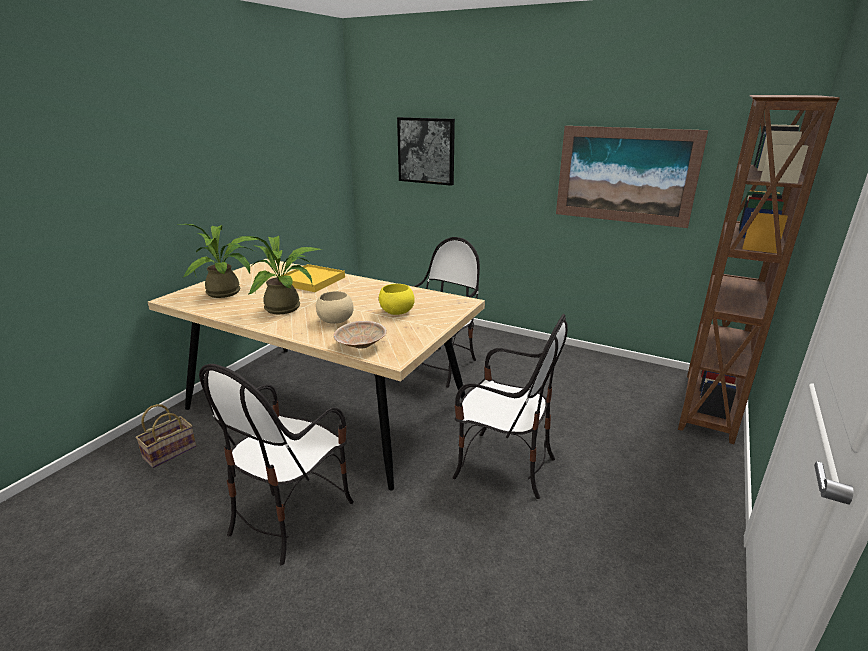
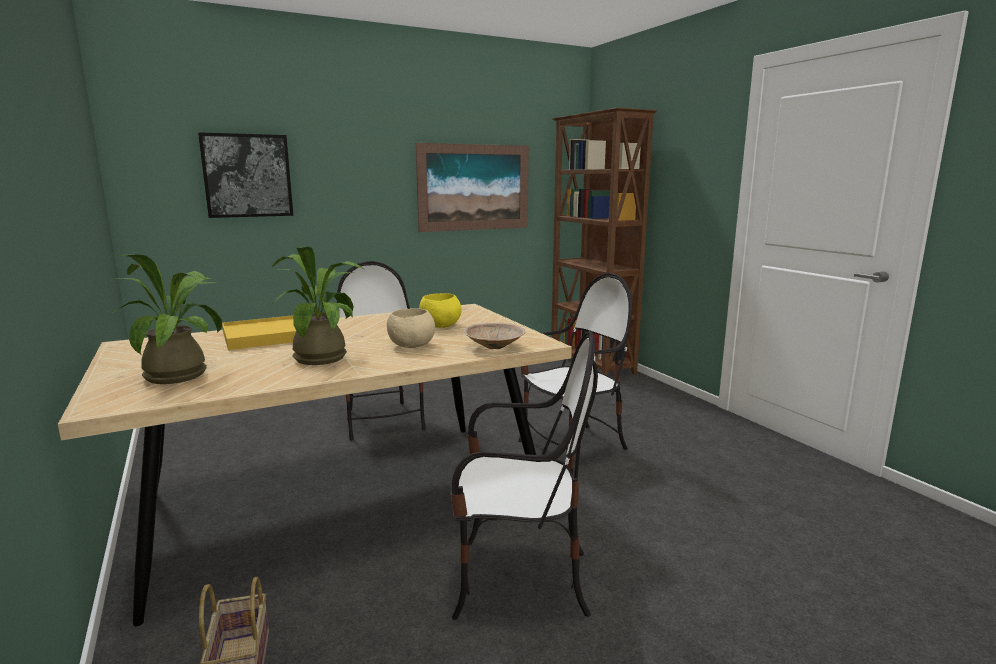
camera: 55 degrees left, 10 degrees down
chair [199,364,354,565] -> chair turned 60 degrees counterclockwise [450,331,598,620]

